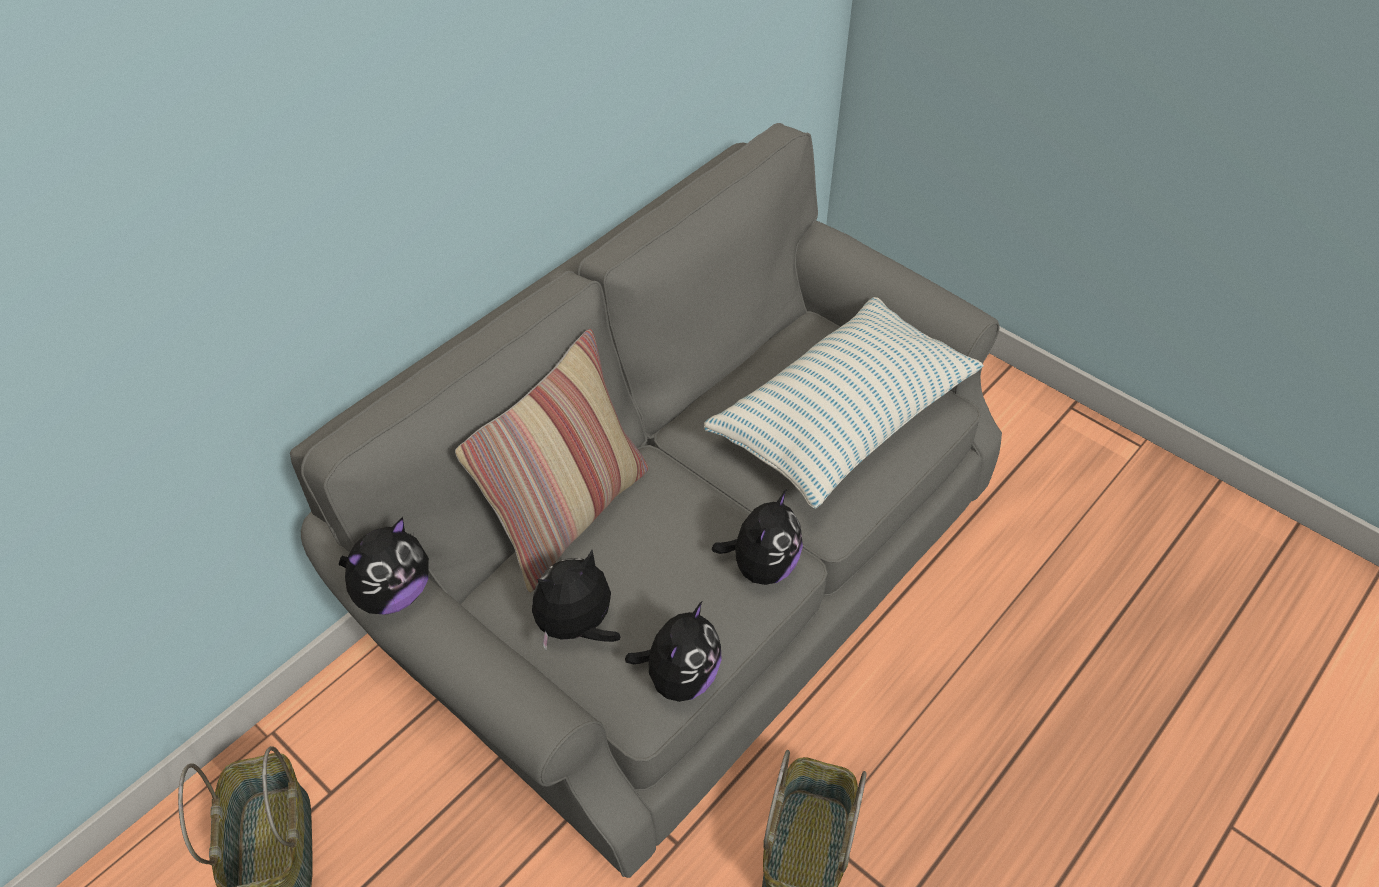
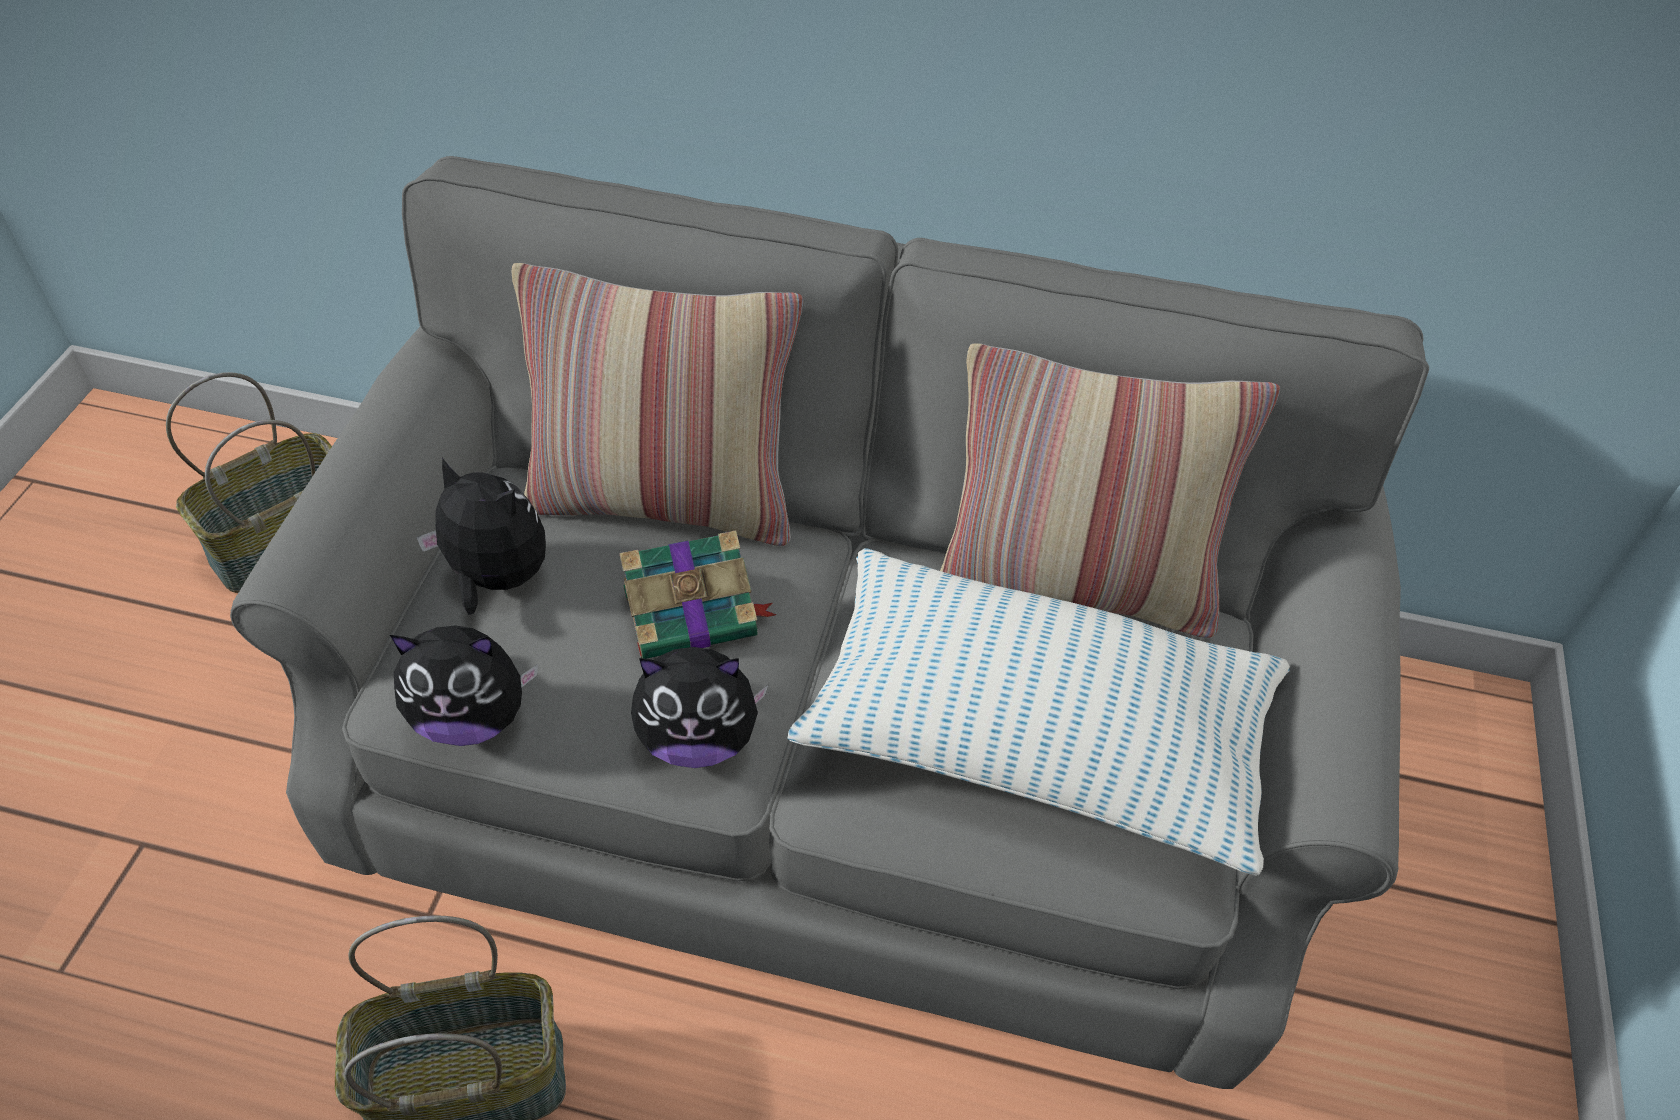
camera: 60 degrees right, 0 degrees up
plush toy [339,517,429,614] -> none
none -> book [619,530,777,659]
none -> pillow [940,343,1280,638]

